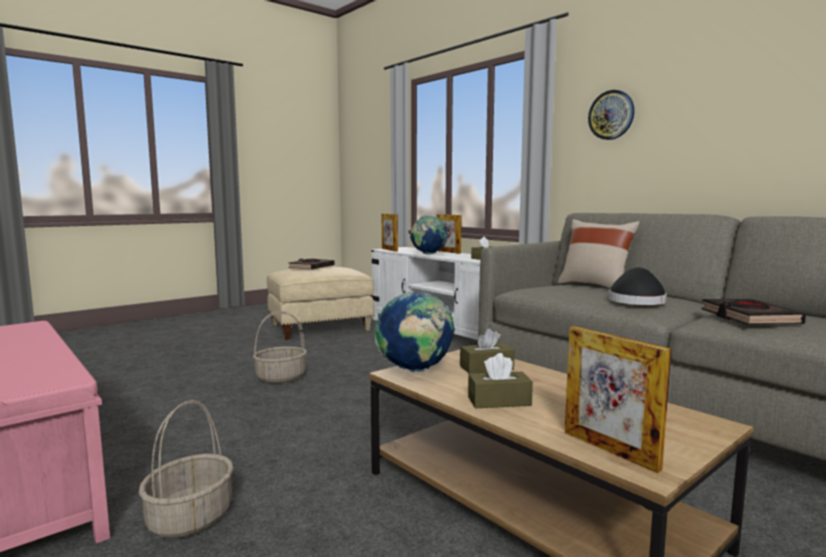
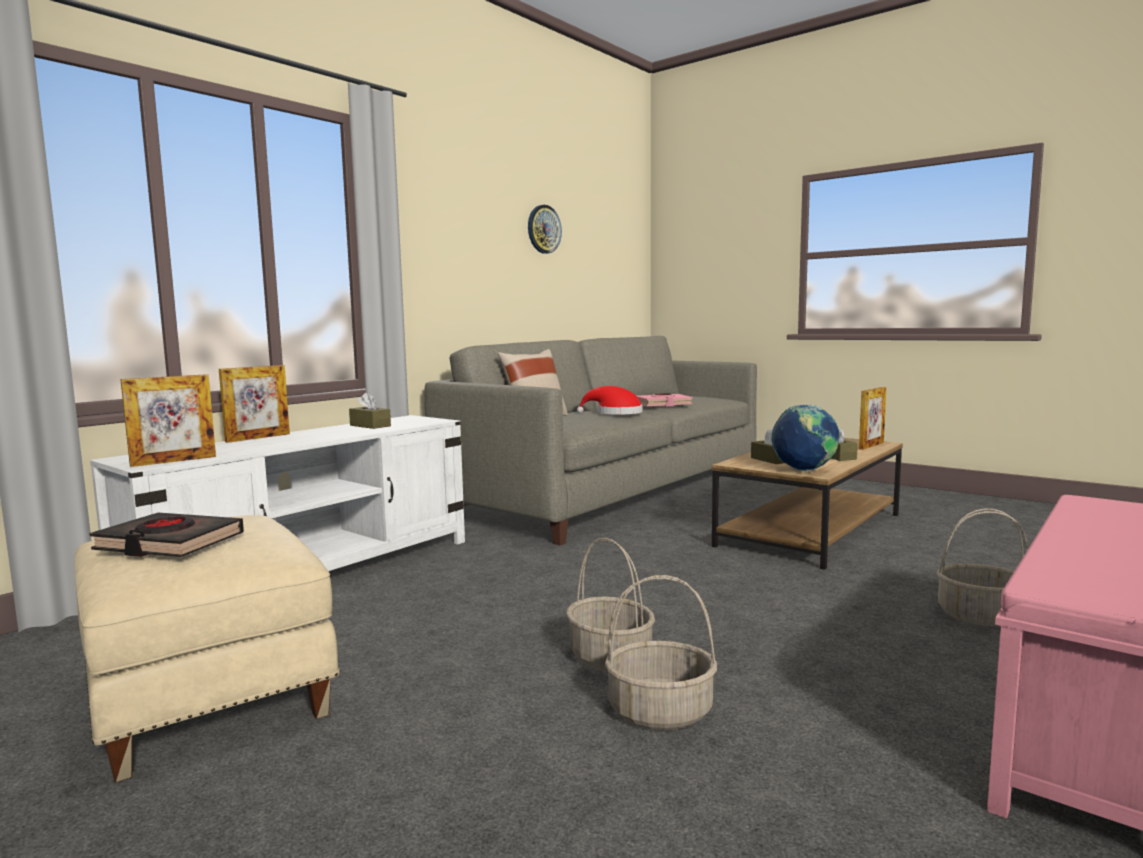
camera: 100 degrees left, 0 degrees up
globe [410,215,448,255] -> none
wall clock [588,90,635,140] -> wall clock moved to [528,205,562,254]
black hat [609,268,667,305] -> red hat [577,386,643,415]
black book [702,299,806,325] -> pink book [637,393,693,407]
none -> basket [605,575,717,730]

